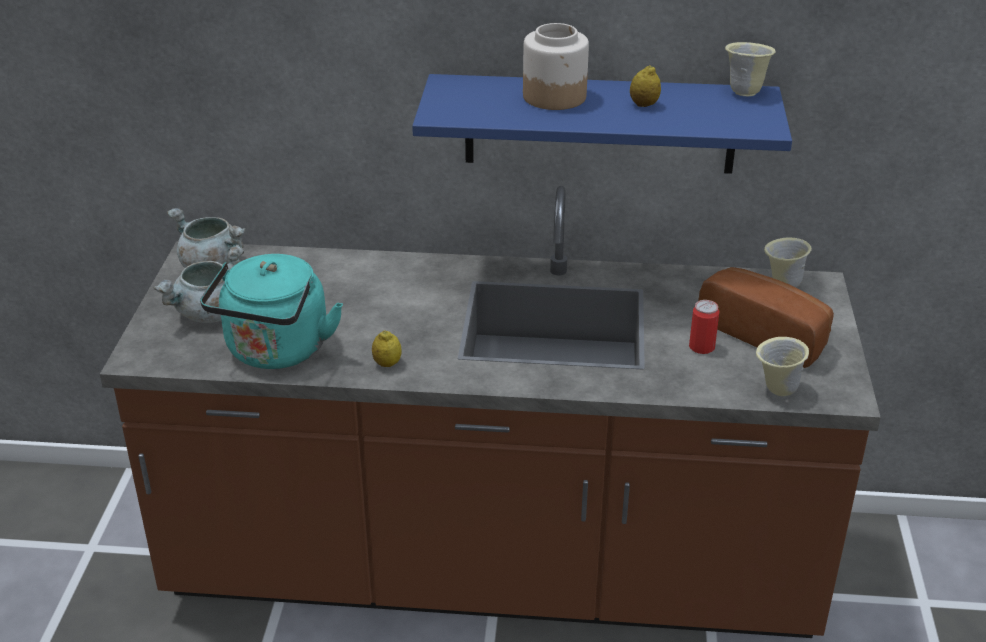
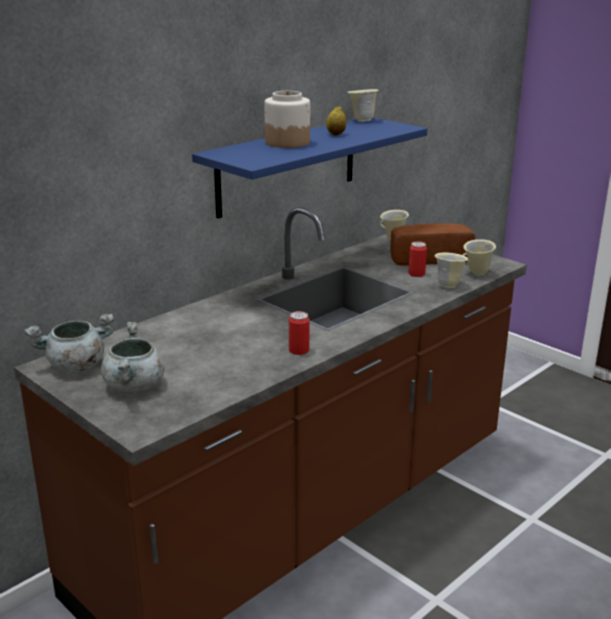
camera: 50 degrees left, 10 degrees down
turquoise kettle [200,254,343,369] -> none
lemon [372,331,402,367] -> can [289,311,310,355]
none -> beige mug [435,252,468,288]

